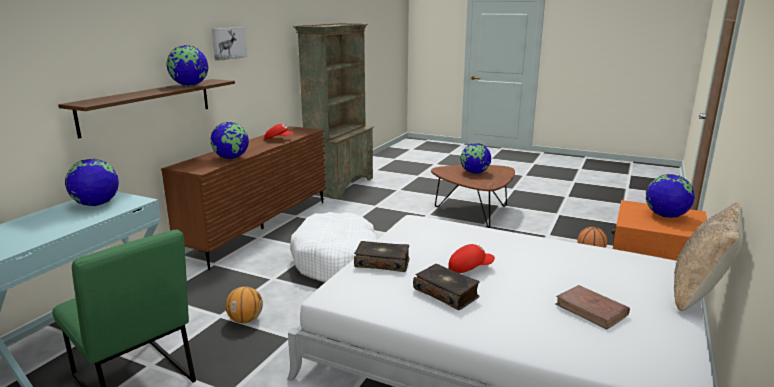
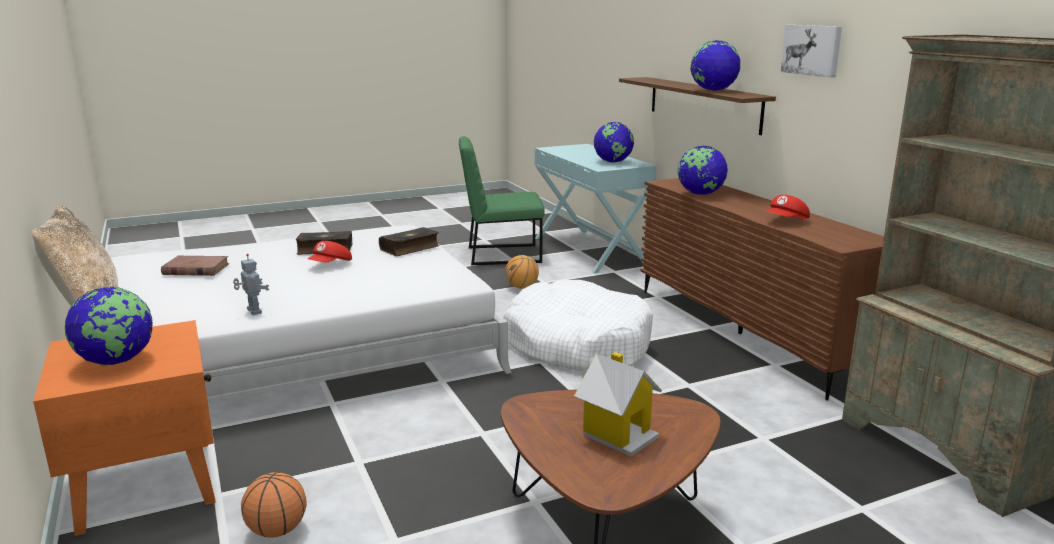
camera: 130 degrees right, 0 degrees up
globe [460,143,491,174] -> toy house [574,352,662,457]
none -> toy robot [233,254,270,315]

